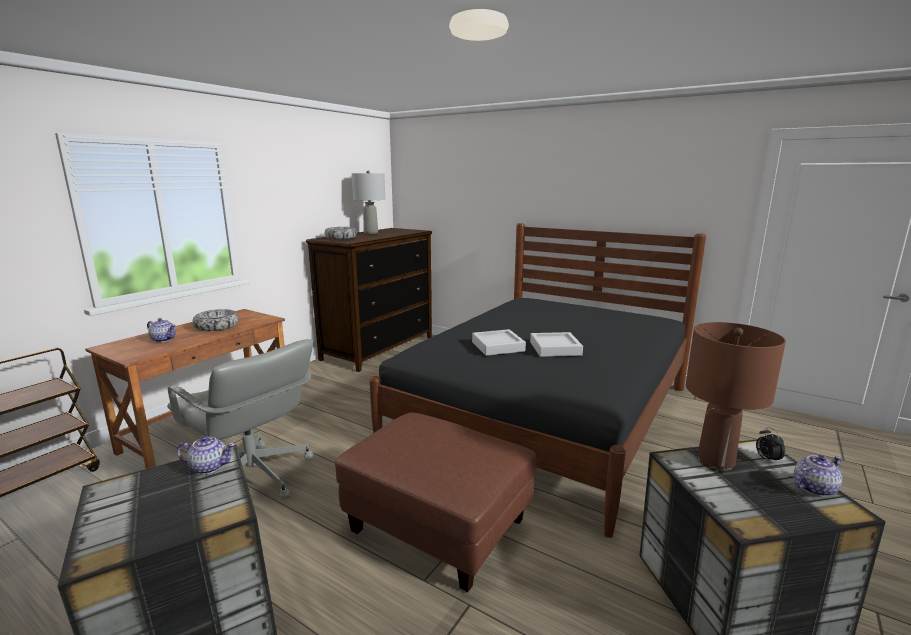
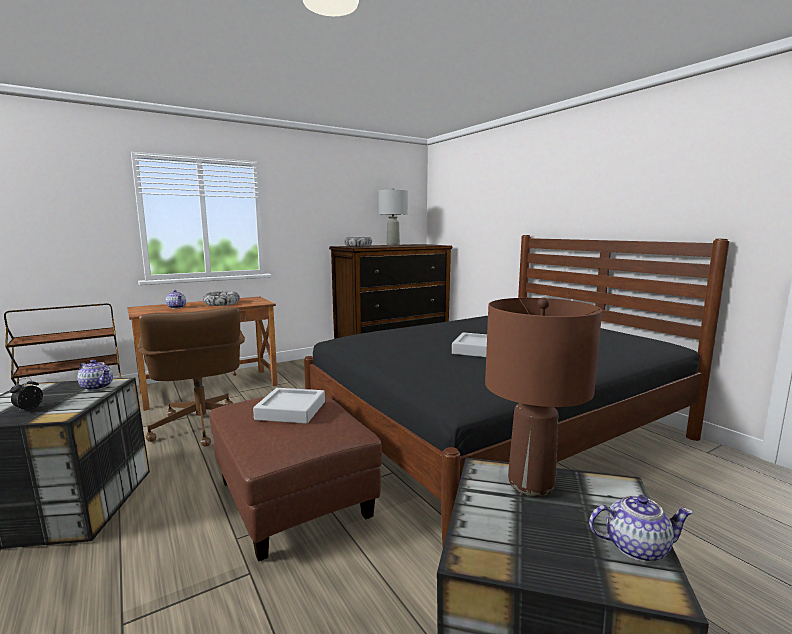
camera: 25 degrees right, 5 degrees down
grey office chair [167,339,314,500] -> brown office chair [138,307,245,446]
grey tray [472,329,526,356] -> grey tray moved to [253,388,325,424]
alarm clock [756,427,785,463] -> alarm clock moved to [10,378,43,411]

